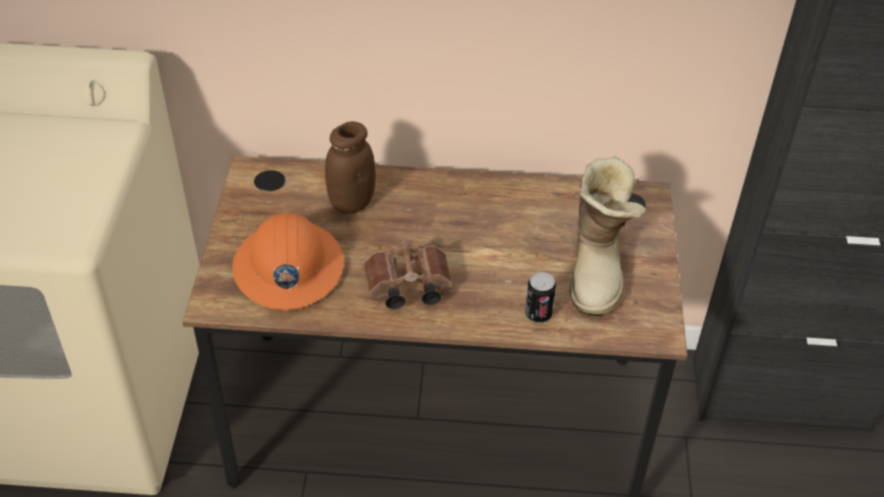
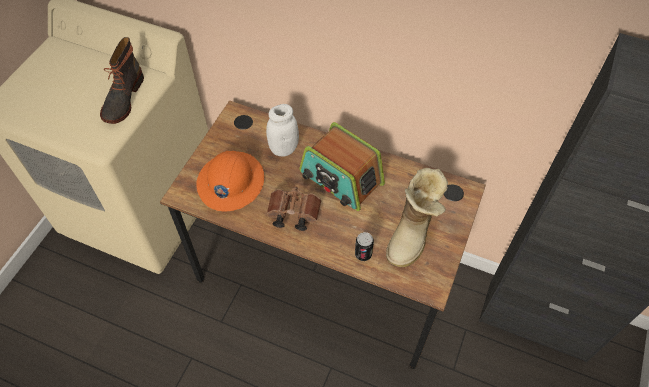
camera: 20 degrees right, 10 degrees up
brown jar [325,121,376,214] -> white jar [266,104,299,157]
none -> boot [100,37,144,124]
none -> radio [299,122,385,211]

